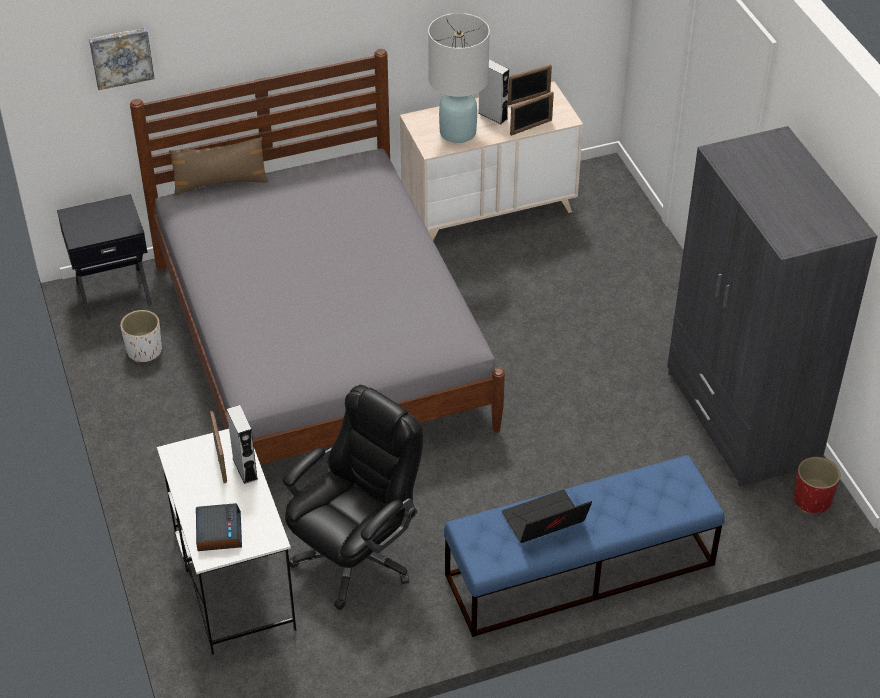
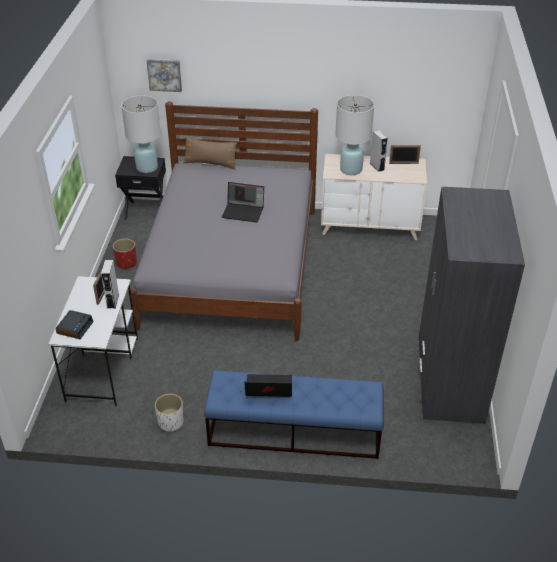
camera: 25 degrees right, 5 degrees down
white planter [120,310,162,362] -> white planter moved to [155,393,183,432]
black office chair [283,385,423,610] -> none
picture frame [510,91,554,136] -> none
red planter [794,457,840,513] -> red planter moved to [112,238,137,269]
none -> white table lamp [121,95,161,173]
none -> laptop [222,182,264,222]

